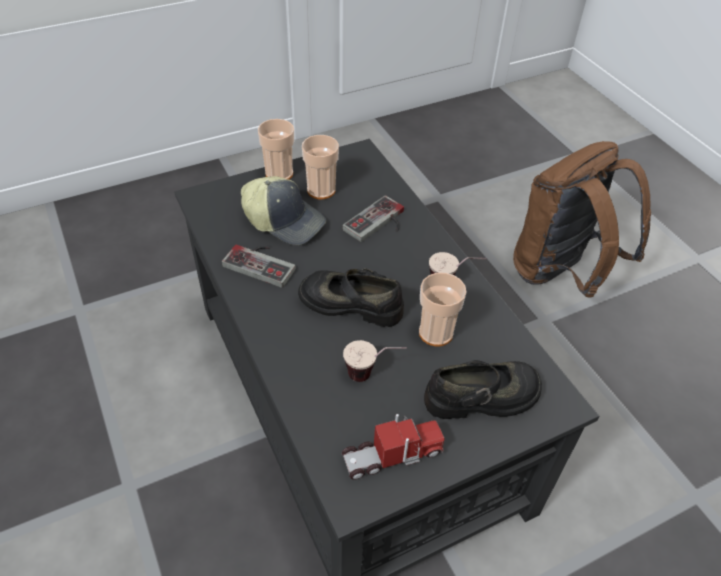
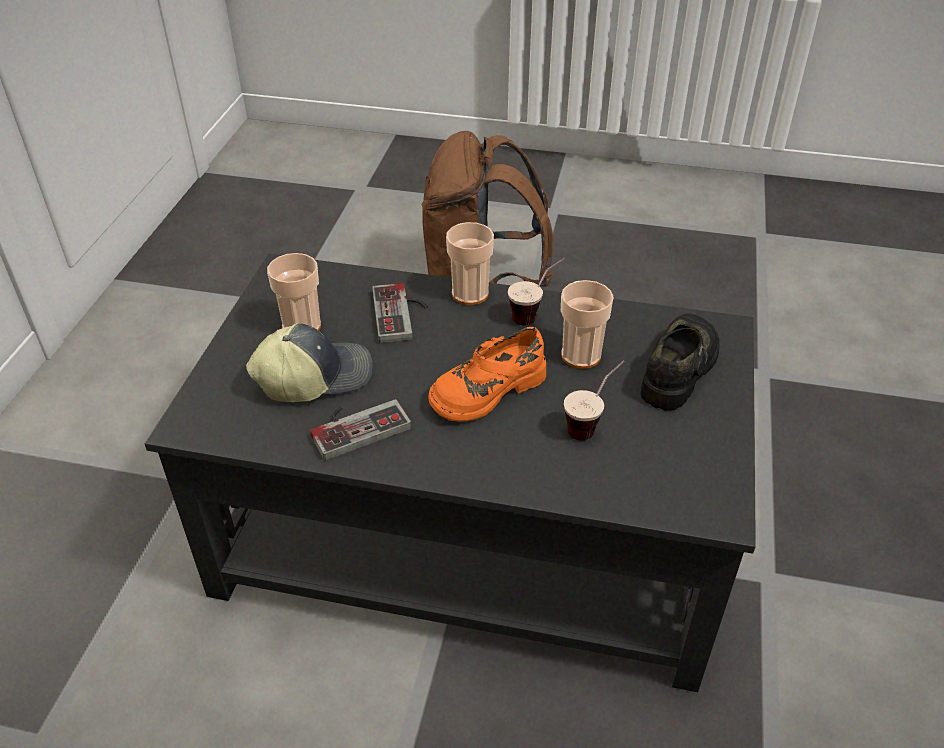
camera: 50 degrees left, 5 degrees down
cup [258,119,294,179] -> cup moved to [446,222,494,305]
black shoe [298,268,404,327] -> orange shoe [428,327,546,422]
toy truck [342,414,445,480] -> none

